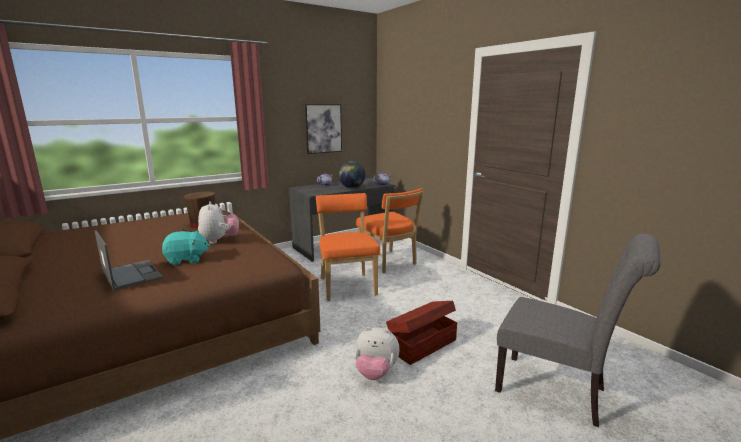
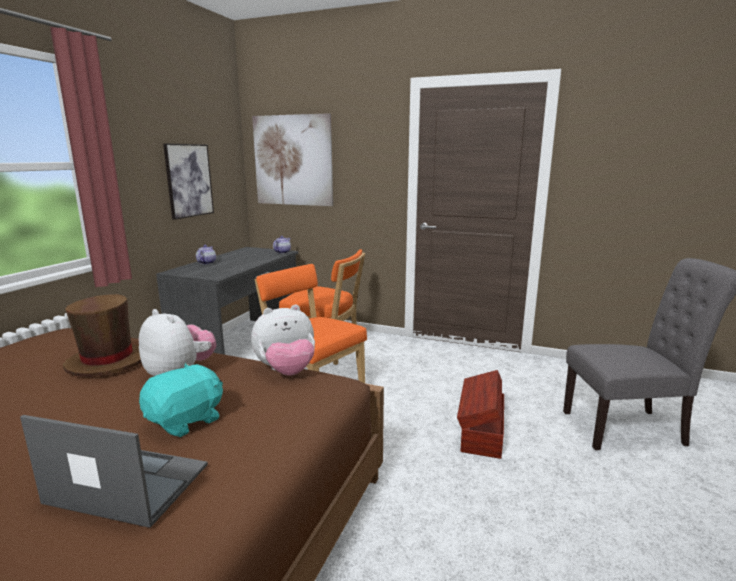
camera: 35 degrees left, 0 degrees up
globe [339,161,365,188] -> none
plush toy [355,327,400,380] -> plush toy moved to [251,305,315,376]
none -> picture [252,113,333,206]

